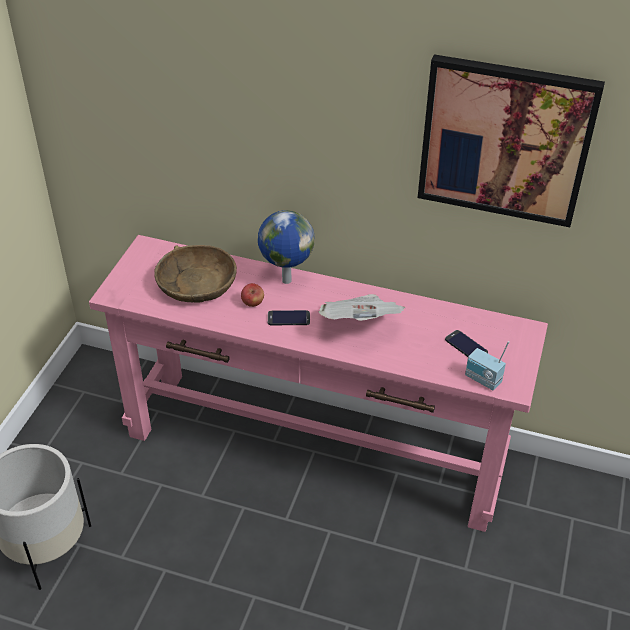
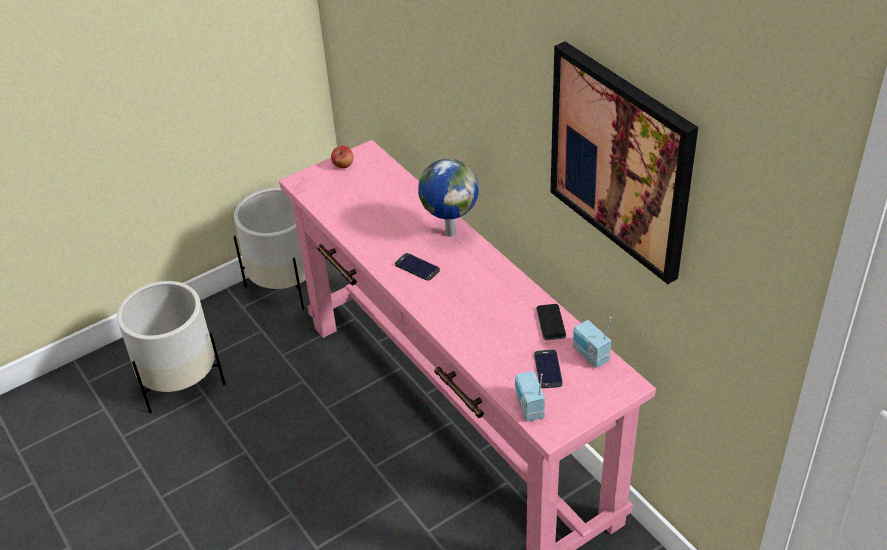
camera: 40 degrees right, 0 degrees up
brown bowl [154,245,237,303] -> none
apple [241,283,264,307] -> apple moved to [331,146,353,168]
newspaper [318,294,406,321] -> none
none -> white planter [234,188,306,310]
none -> phone [537,304,566,340]
none -> radio [573,317,611,368]

